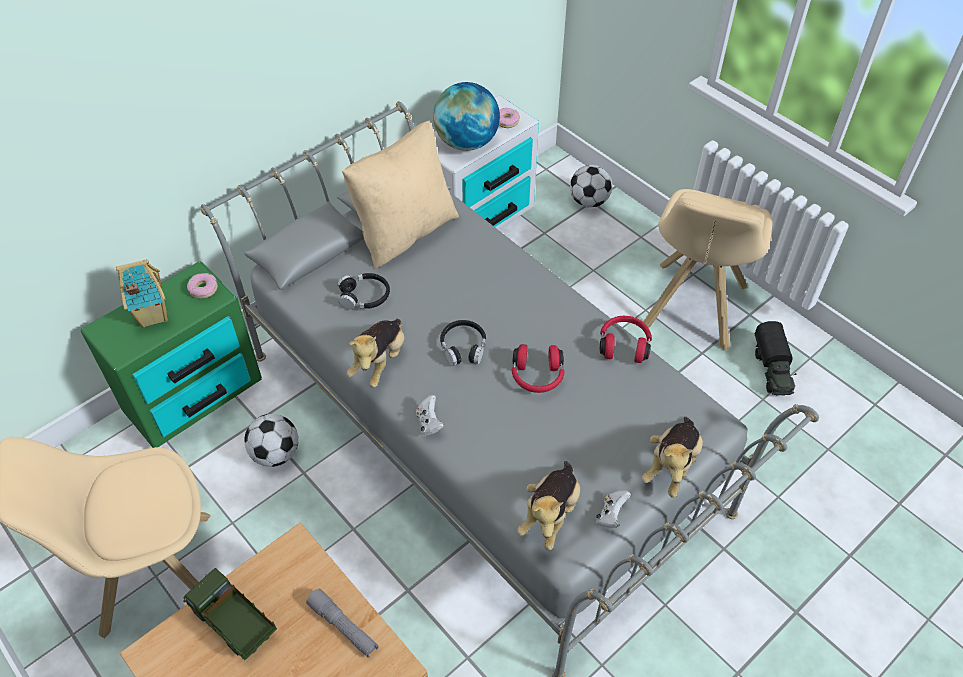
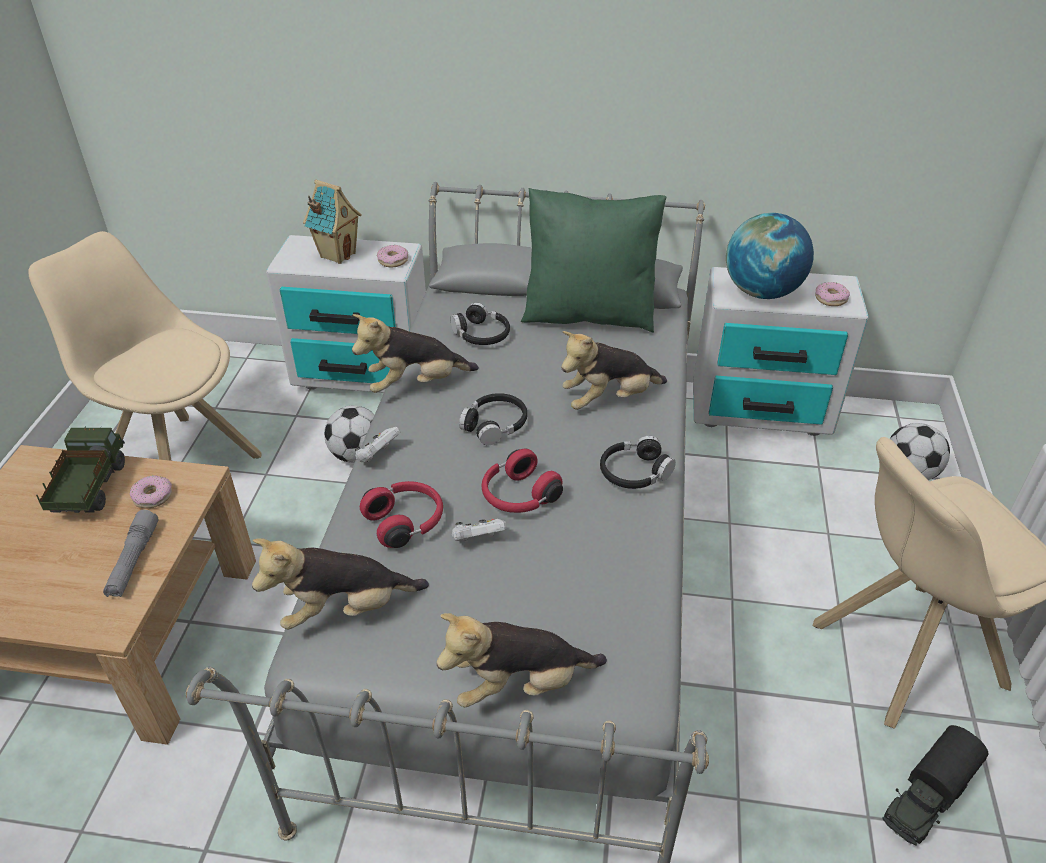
camera: 50 degrees right, 10 degrees down
green nightstand [81,262,262,448] -> white nightstand [266,235,426,393]
beige pillow [342,121,459,269] -> green pillow [521,188,667,333]
white game controller [596,490,631,528] -> white game controller moved to [452,519,507,542]
red headphones [600,316,652,363] -> red headphones moved to [360,481,443,548]
none -> donut [130,475,172,508]
none -> plush toy [561,331,667,410]
none -> black headphones [600,436,676,489]

